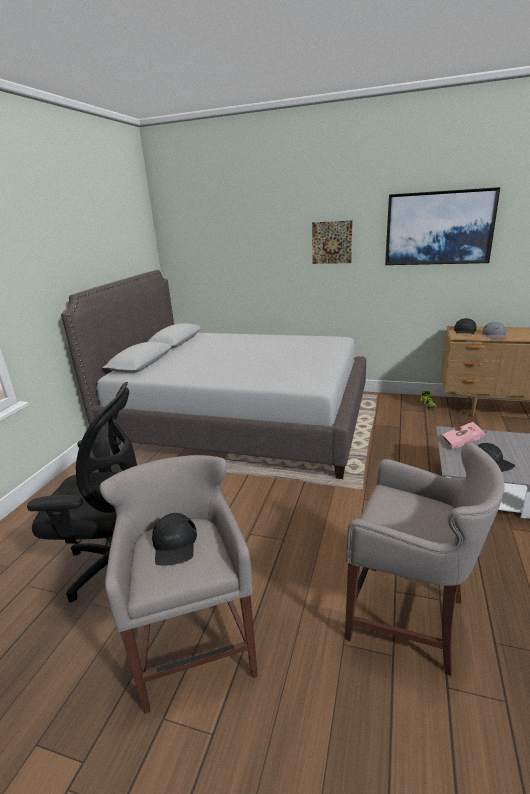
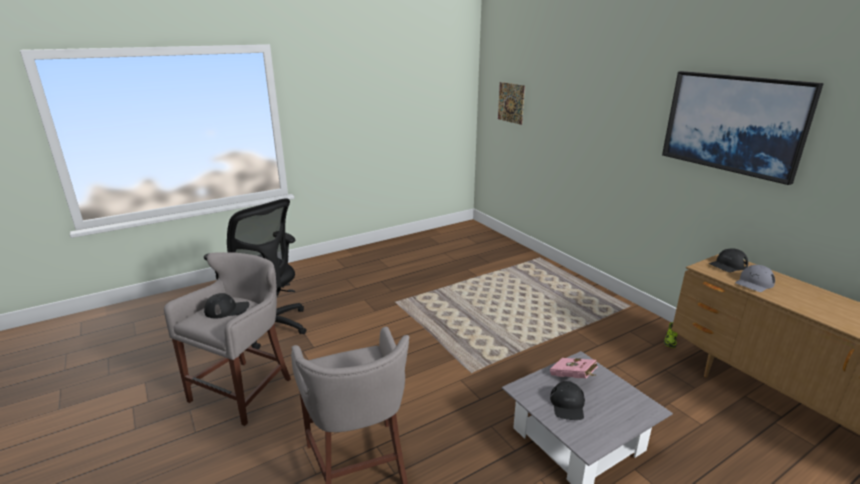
camera: 40 degrees right, 0 degrees up
grey bed [61,270,366,479] -> none
black cap [152,513,197,565] -> black cap turned 135 degrees counterclockwise [204,293,249,319]
picture [312,220,352,264] -> picture moved to [498,82,525,125]

